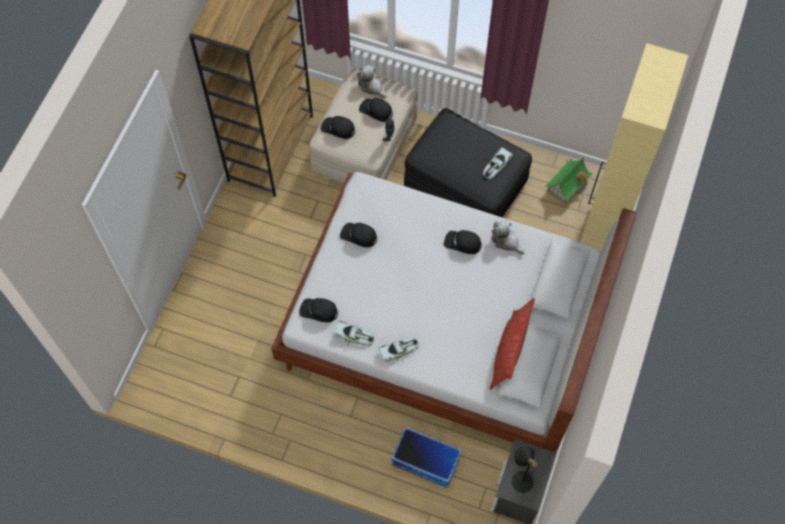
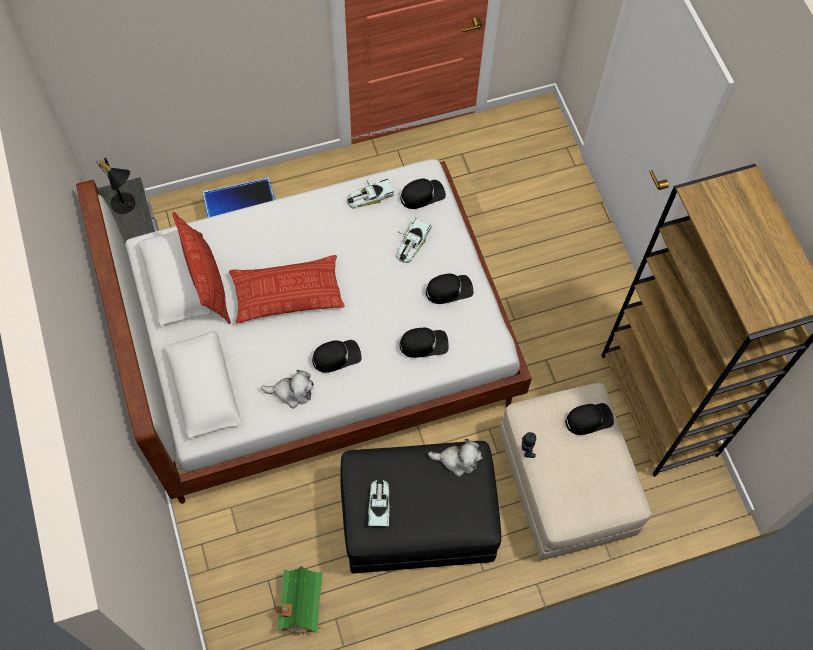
camera: 140 degrees right, 0 degrees up
plush toy [357,65,387,99] -> plush toy moved to [428,439,483,477]
black cap [359,98,393,122] -> black cap moved to [400,328,449,358]
toy car [379,337,418,362] -> toy car moved to [396,218,432,263]
beige cabinet [580,43,689,251] -> none
none -> pillow [229,255,345,323]

